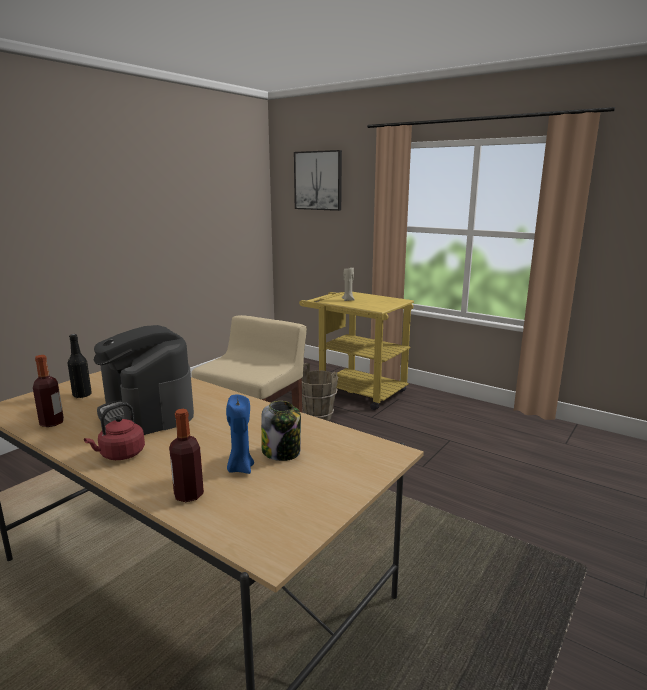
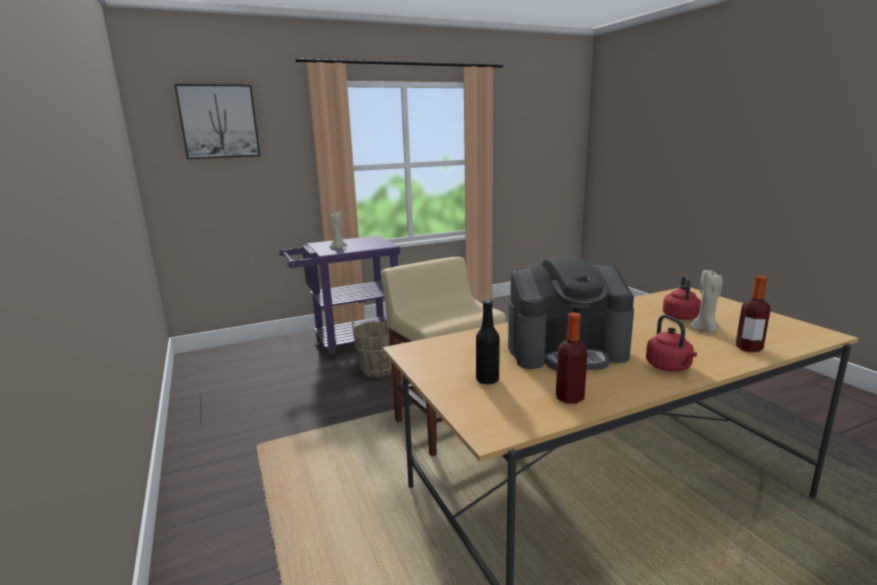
camera: 60 degrees left, 0 degrees up
blue candle [226,395,254,474] -> beige candle [690,269,722,332]
jar [261,401,301,461] -> red kettle [663,275,701,320]
yellow cart [299,292,414,410] -> purple cart [279,236,400,359]

